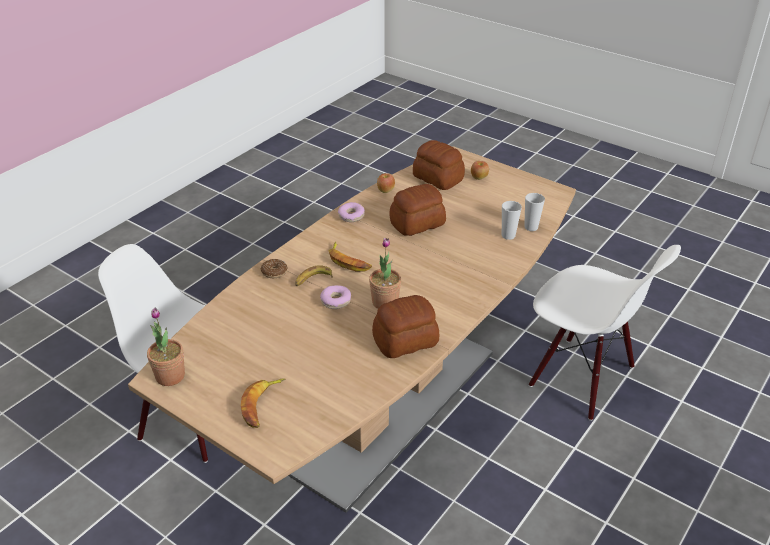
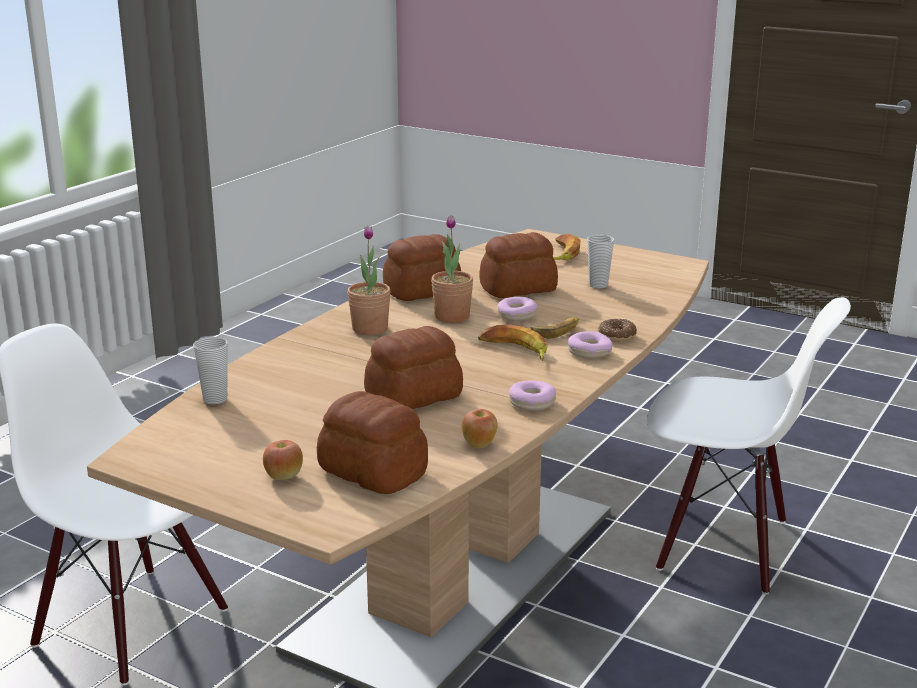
camera: 175 degrees right, 15 degrees down
potted plant [147,308,185,386] -> potted plant moved to [347,226,391,335]
cup [502,201,522,240] -> cup moved to [587,235,614,288]
none -> bread [479,232,558,298]
none -> donut [568,331,613,359]

